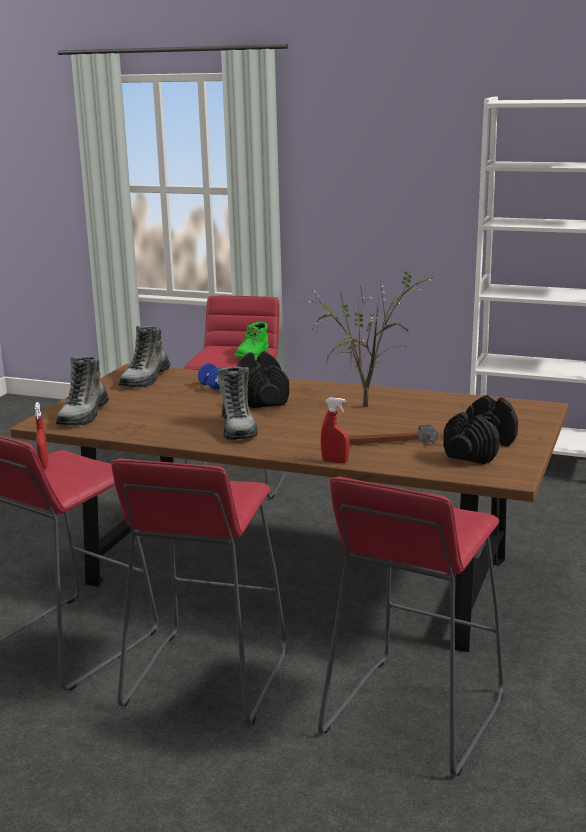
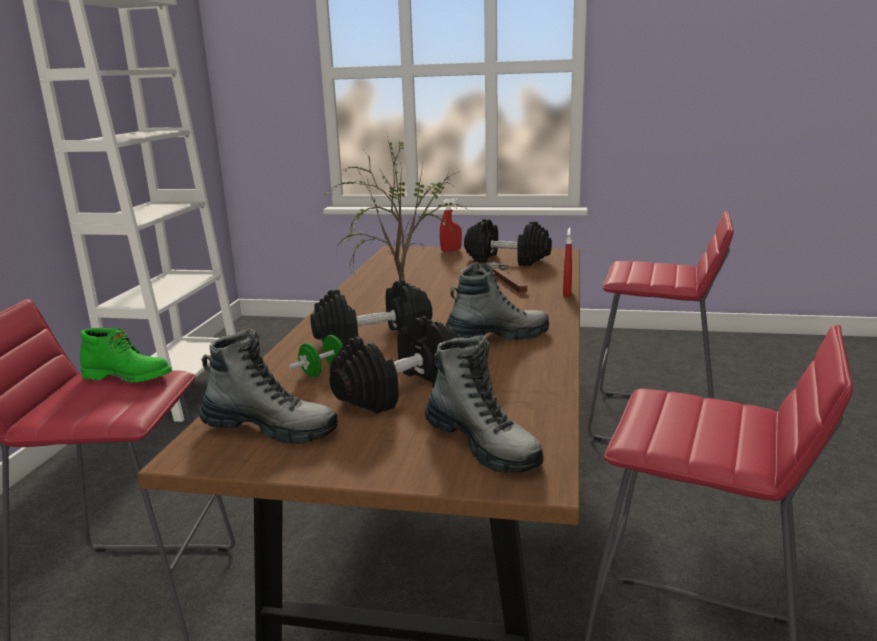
camera: 100 degrees left, 0 degrees up
red spray bottle [35,402,48,469] -> red spray bottle moved to [440,198,462,252]
boot [56,356,109,426] -> boot turned 45 degrees clockwise [425,335,544,473]
red stool [111,458,287,725] -> none
blue dumbbell [198,364,222,390] -> green dumbbell [289,335,343,377]
none -> black dumbbell [329,316,458,414]

